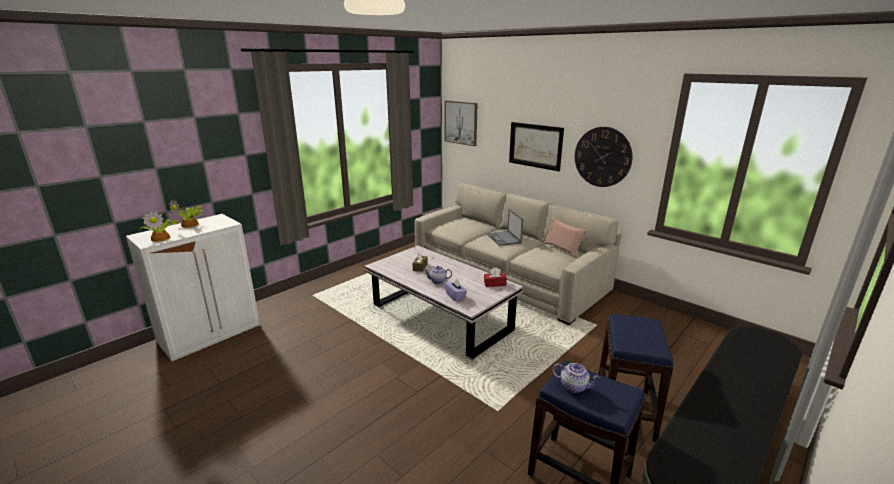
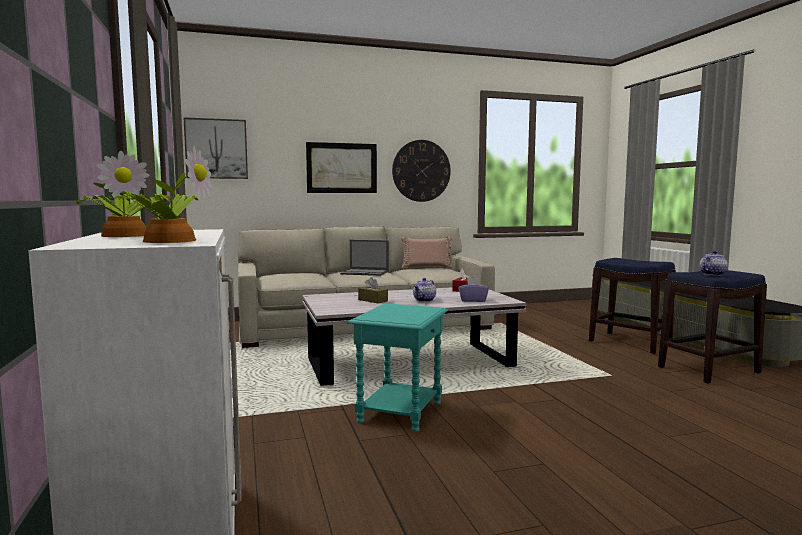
camera: 60 degrees left, 15 degrees down
none -> turquoise side table [348,303,448,432]

